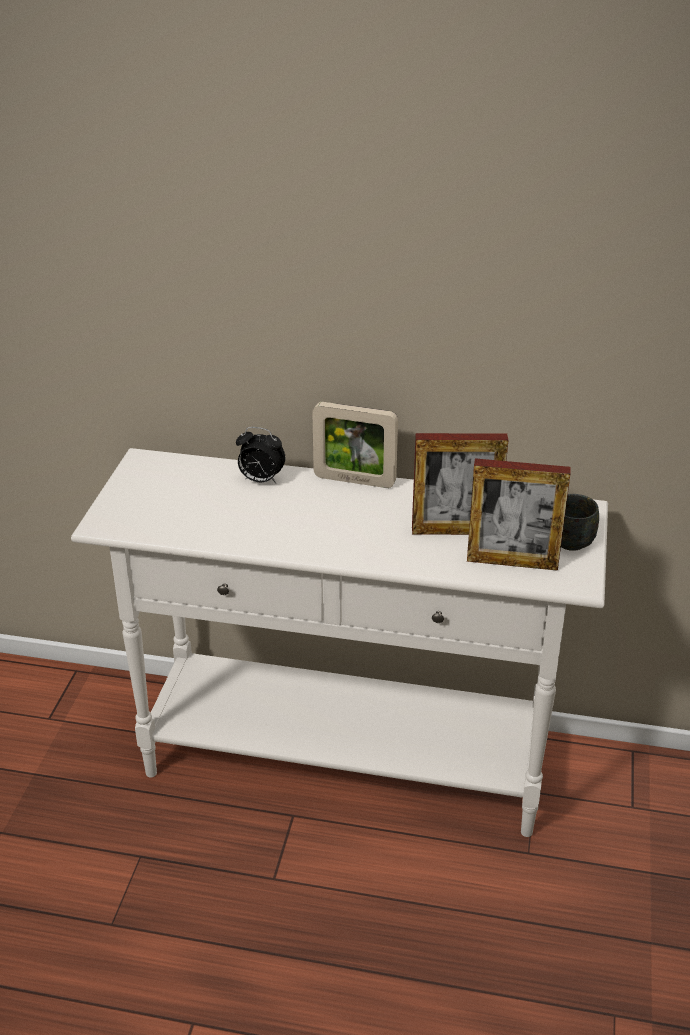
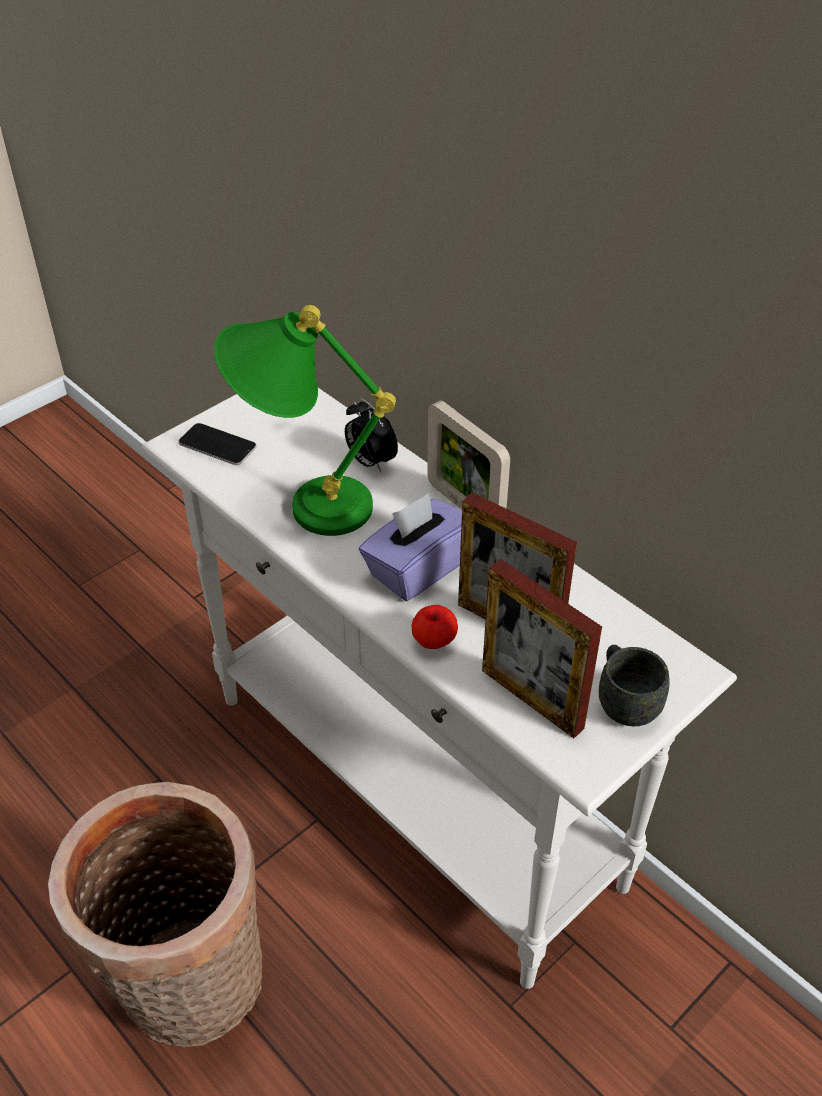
camera: 35 degrees right, 10 degrees up
none -> basket [48,782,263,1047]
none -> phone [179,423,257,465]
none -> green table lamp [214,305,396,536]
none -> purple tissue box [359,493,462,601]
none -> apple [412,605,458,649]

